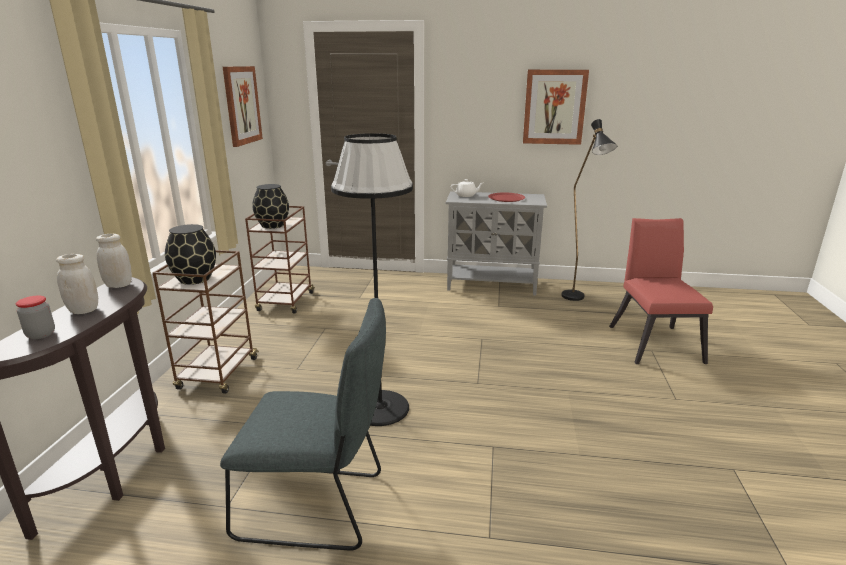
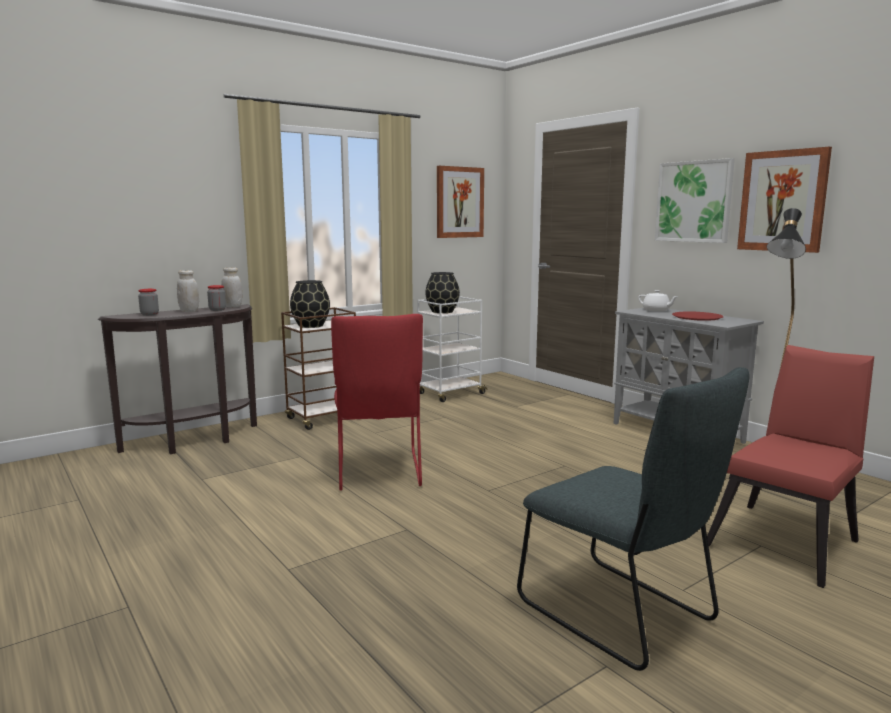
camera: 45 degrees right, 10 degrees down
grey chair [220,298,386,551] -> grey chair moved to [517,367,750,671]
brown cart [245,206,315,314] -> white cart [417,296,488,402]
black floor lamp [331,133,413,426] -> red chair [331,314,423,491]
none -> jar [207,285,226,311]
none -> picture [655,158,735,243]

